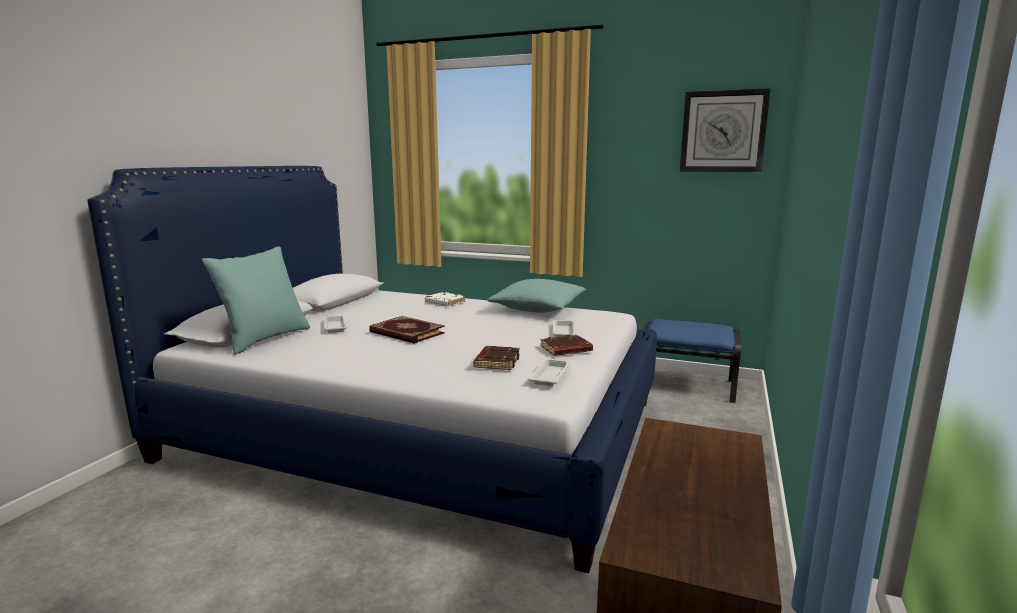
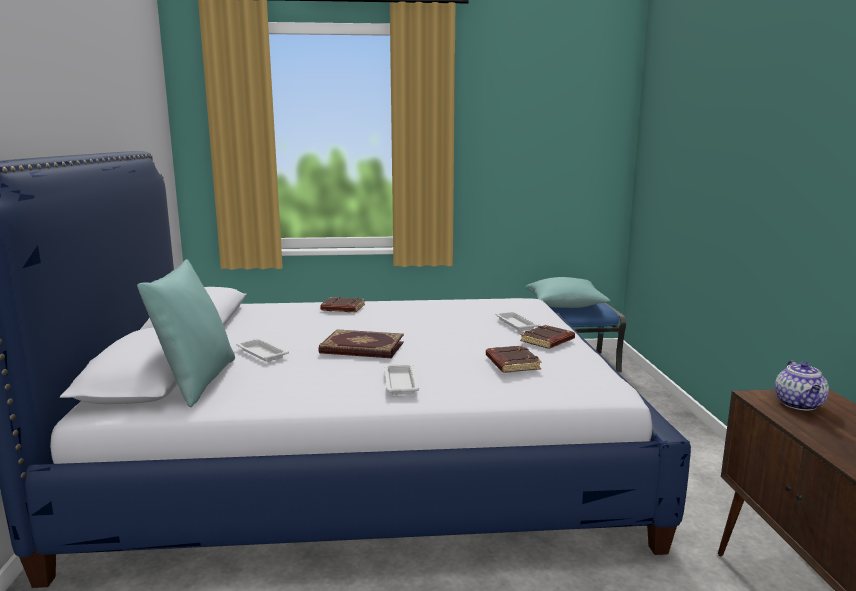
camera: 25 degrees left, 0 degrees up
white book [425,292,465,306] -> brown book [320,297,365,312]
turquoise pillow [487,279,586,313] -> turquoise pillow moved to [525,277,611,308]
white tray [529,358,571,386] -> white tray moved to [384,364,419,395]
wall clock [680,88,771,172] -> none
none -> teapot [775,360,829,410]

